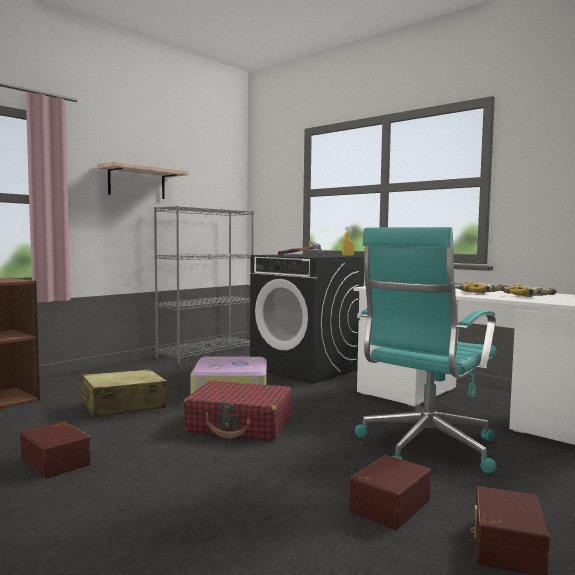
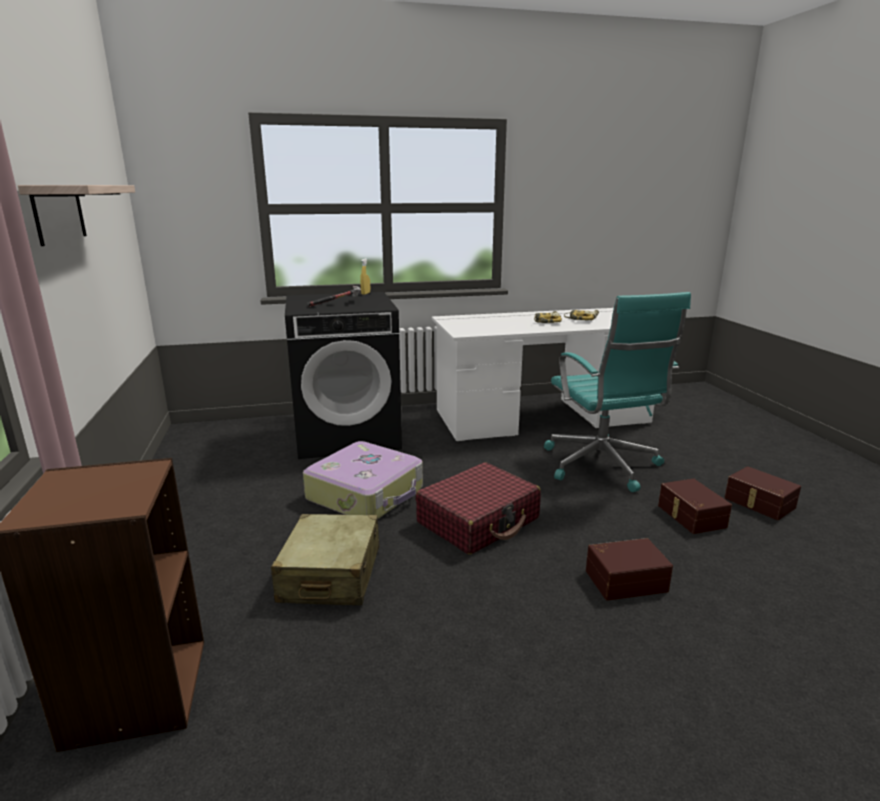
camera: 55 degrees left, 15 degrees up
brown storage box [20,421,91,479] -> brown storage box moved to [586,538,673,601]
grey bookcase [154,206,254,364] -> none

